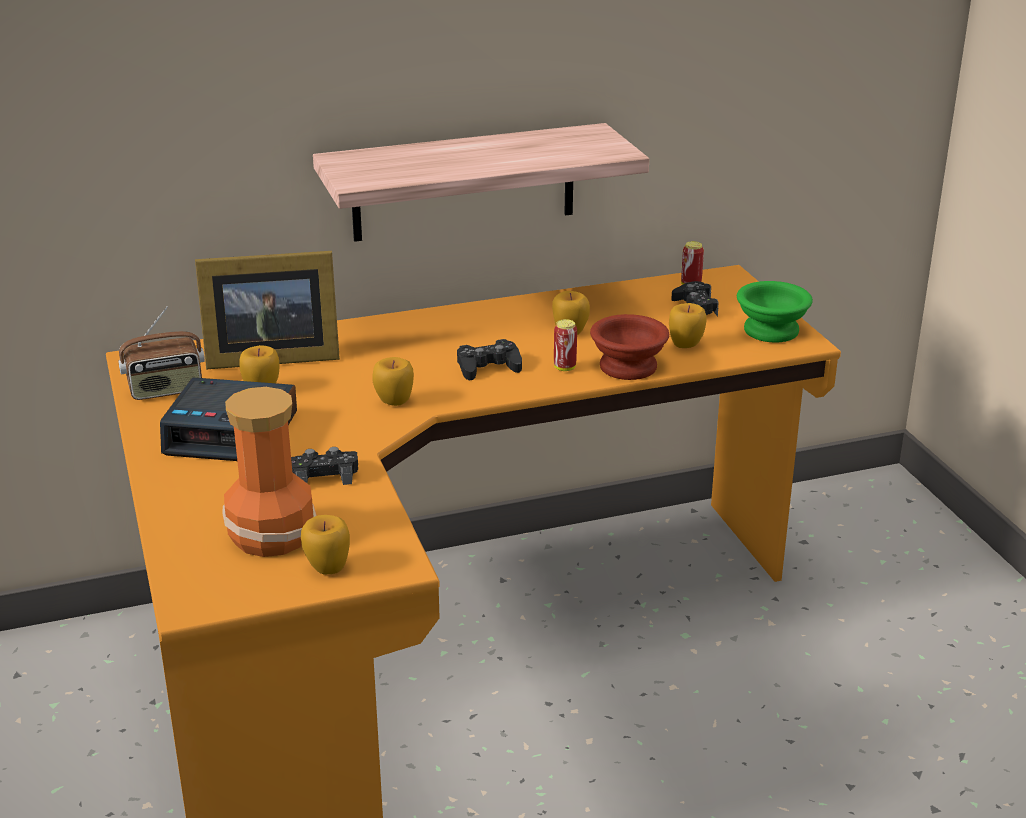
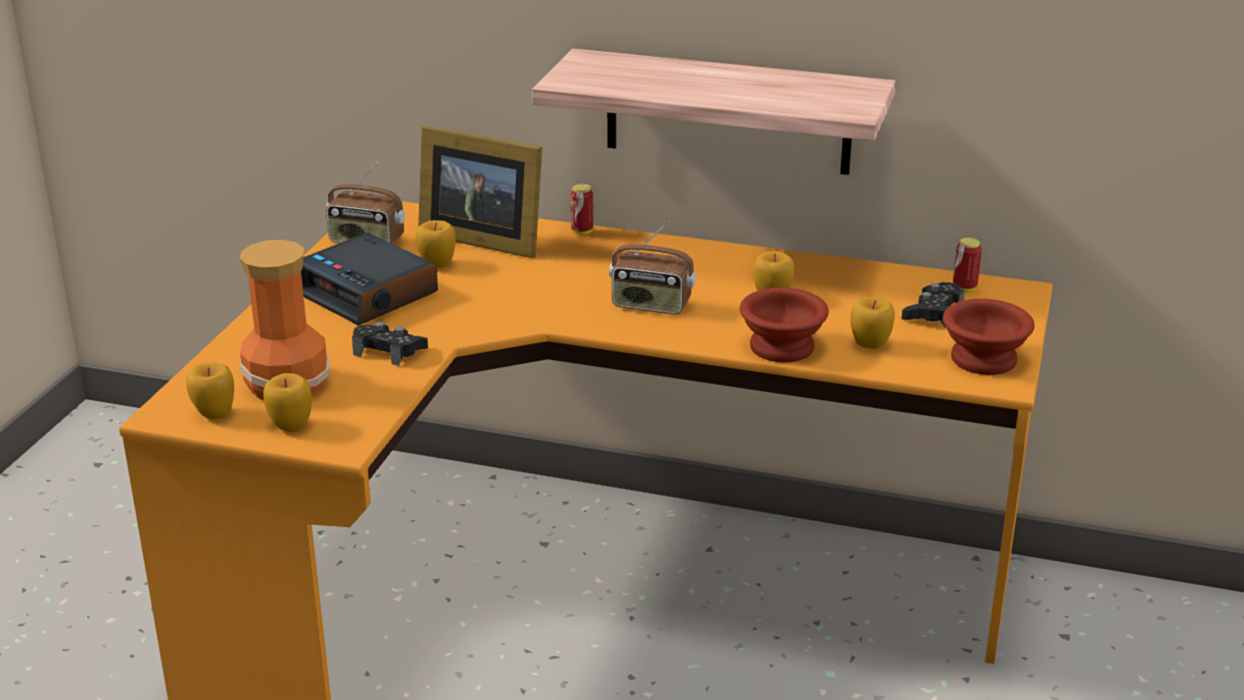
camera: 35 degrees right, 0 degrees up
apple [372,357,414,406] -> apple moved to [186,362,234,419]
black game controller [457,339,522,381] -> radio [609,221,696,314]
can [554,319,577,371] -> can moved to [570,184,593,235]
green bowl [737,281,813,343] -> brown bowl [943,299,1035,375]

